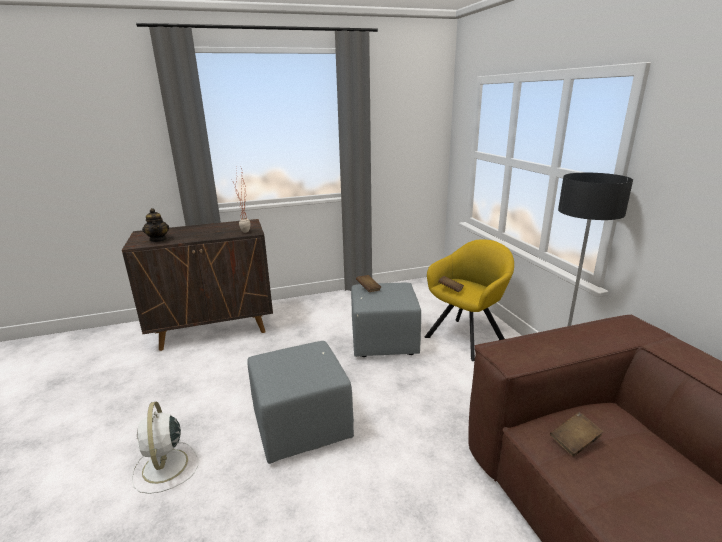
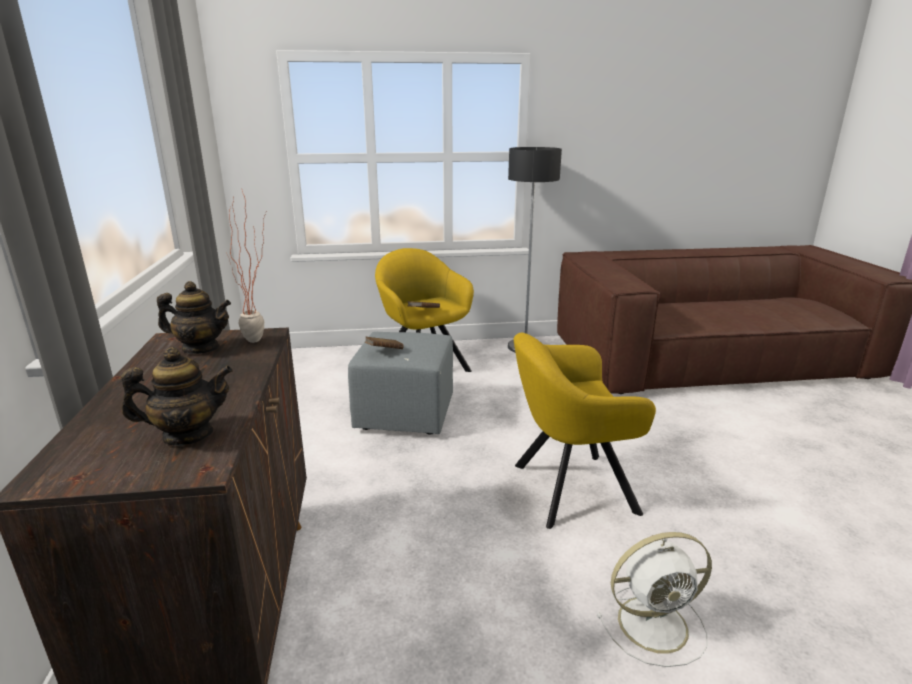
camera: 80 degrees left, 0 degrees up
grey ottoman [247,341,354,464] -> yellow armchair [514,333,656,529]
brown book [550,412,603,457] -> none
none -> teapot [157,281,231,354]

